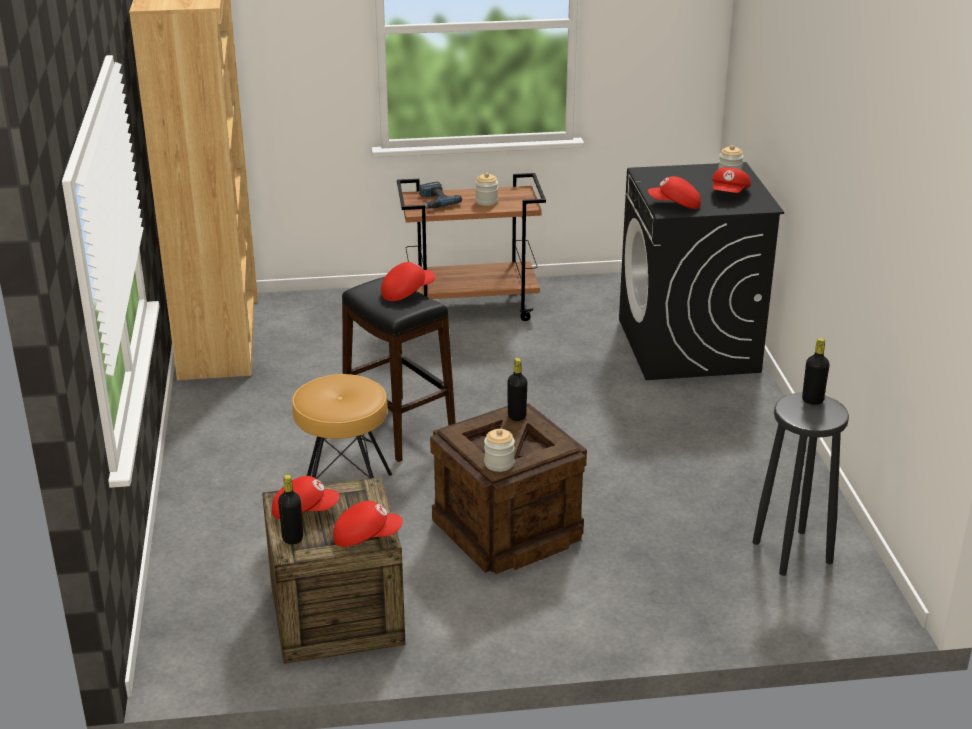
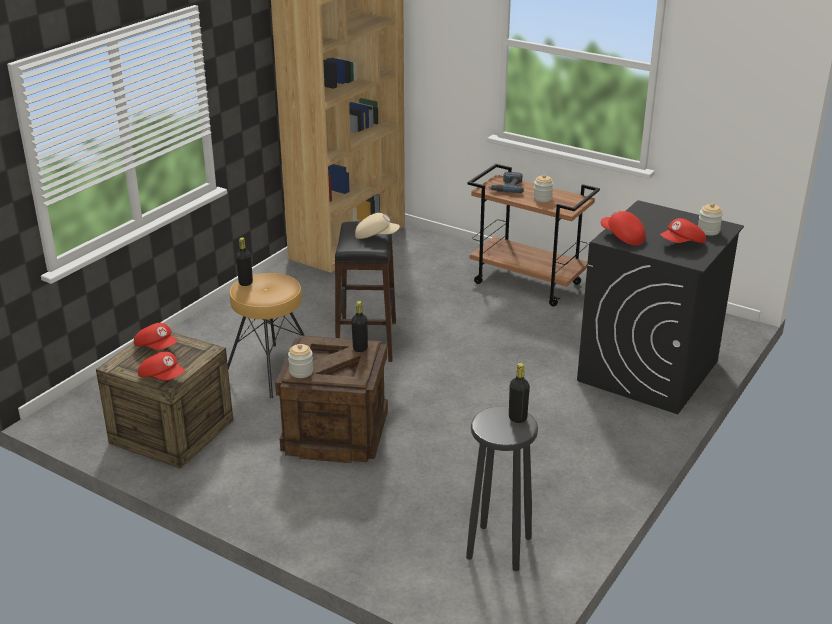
camera: 40 degrees right, 0 degrees up
black bottle [278,474,303,545] -> black bottle moved to [236,237,253,286]
red cap [381,262,435,301] -> beige cap [355,213,400,239]

